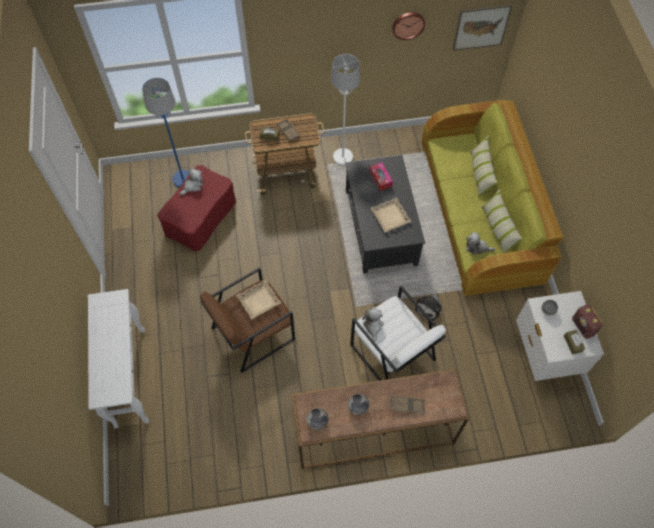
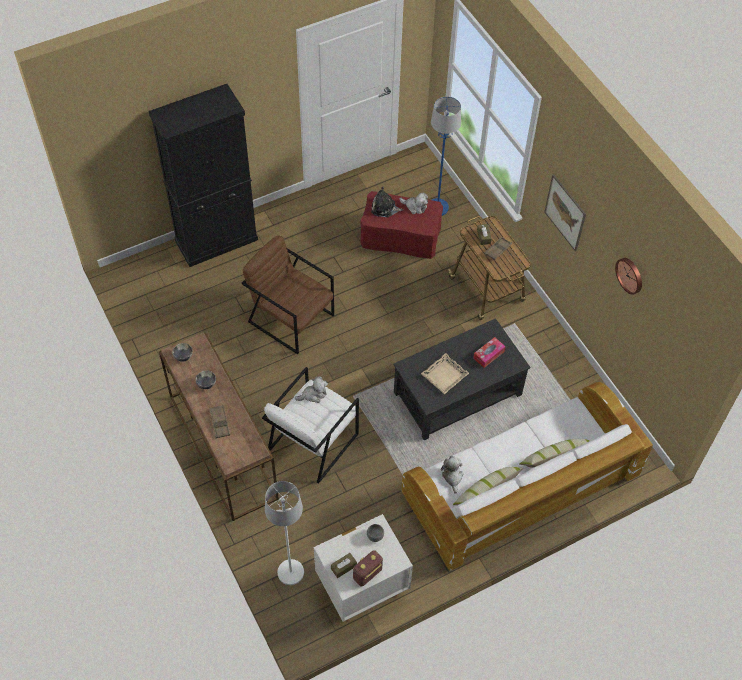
camera: 70 degrees right, 5 degrees down
white console table [88,289,149,428] -> black cabinet [149,84,258,267]
beige tray [236,279,281,320] -> none
white floor lamp [331,54,360,165] -> white floor lamp moved to [265,481,304,585]
plush toy [415,292,442,320] -> plush toy moved to [371,187,404,217]
green sofa [422,100,563,296] -> white sofa [401,382,653,571]
picture [453,5,512,51] -> picture moved to [544,174,586,251]

